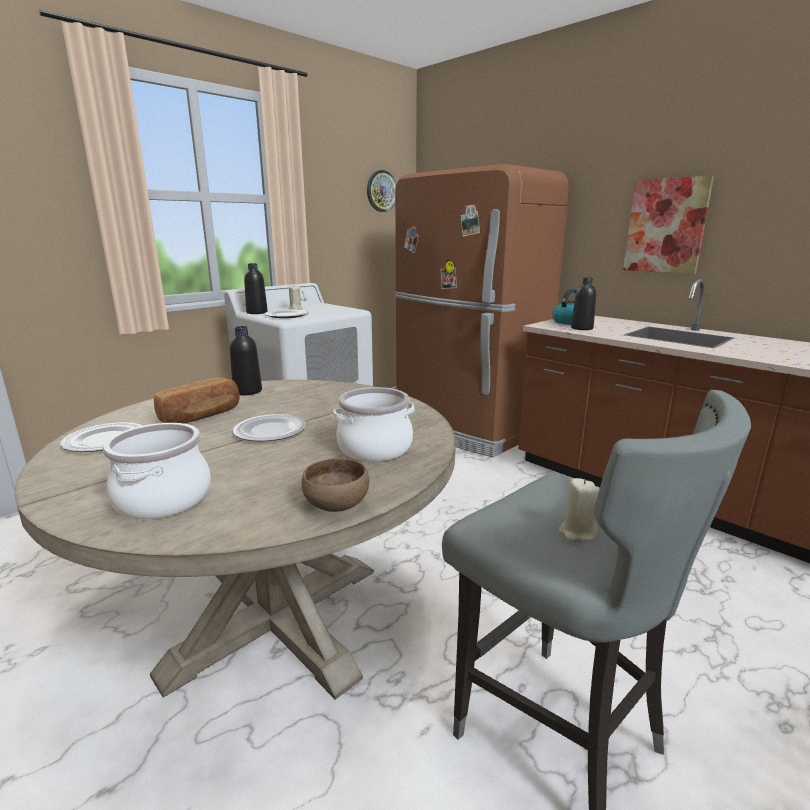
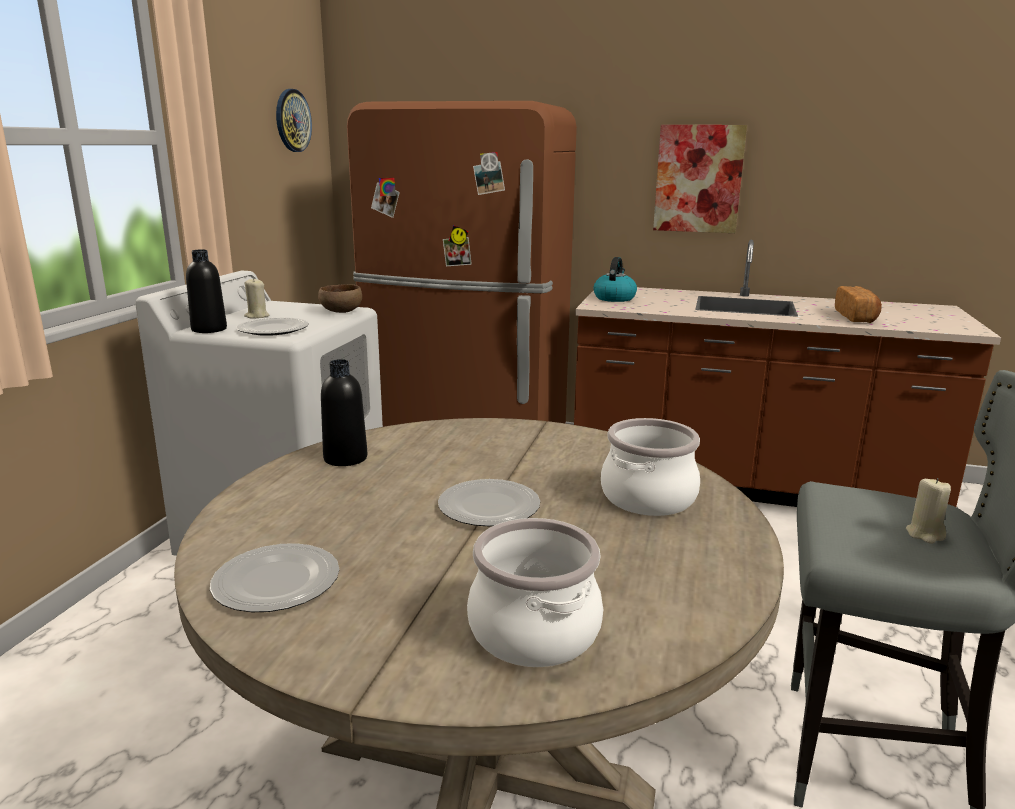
camera: 30 degrees left, 0 degrees up
bread [154,377,240,424] -> bread moved to [835,286,882,323]
brown bowl [301,458,370,512] -> brown bowl moved to [318,284,362,313]
black bottle [571,277,596,330] -> none

